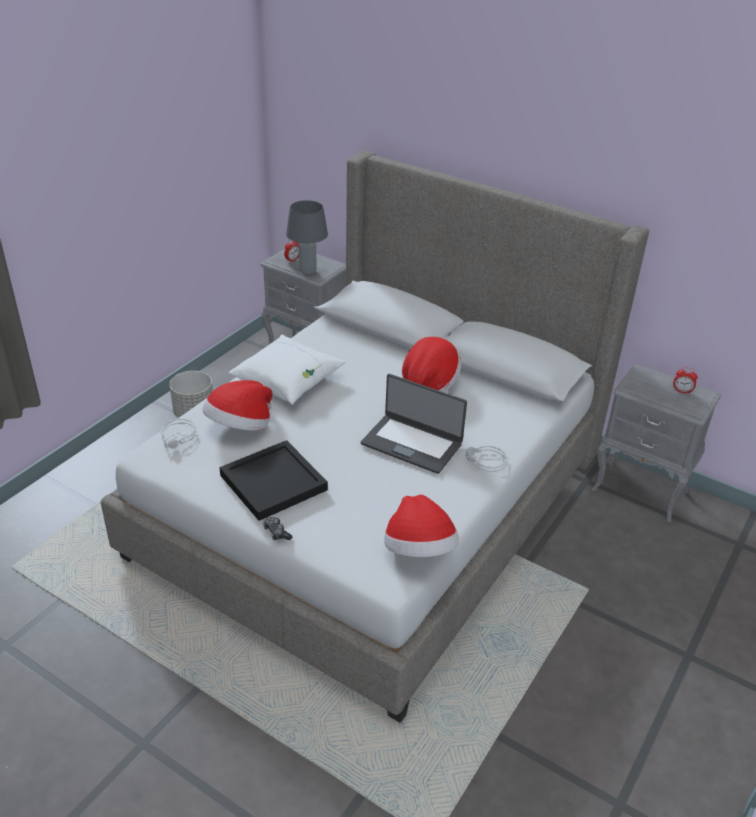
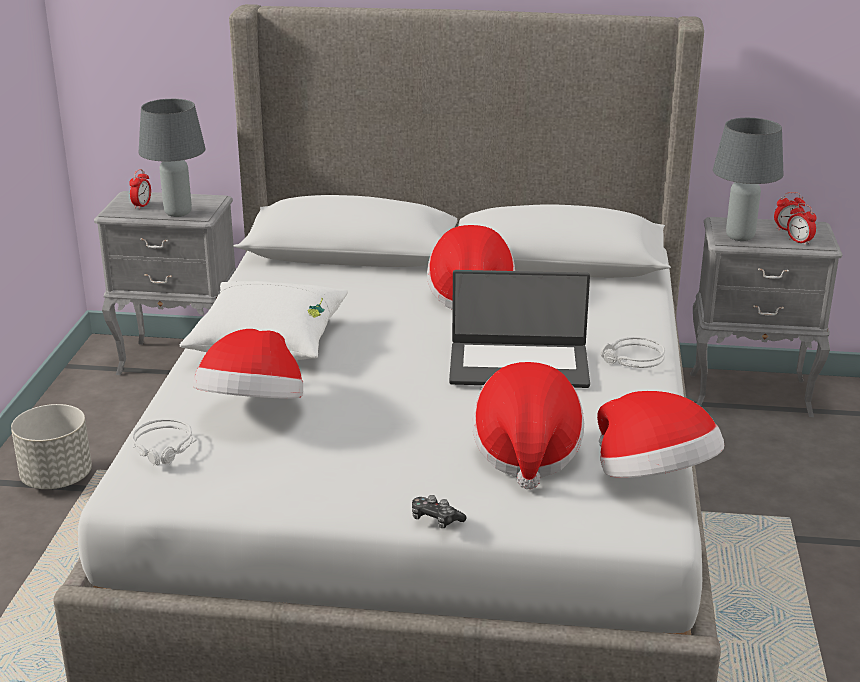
camera: 25 degrees left, 10 degrees down
black tray [219,440,328,521] -> none
none -> hat [472,362,584,489]
none -> grey table lamp [713,118,784,241]
none -> alarm clock [787,203,817,246]

